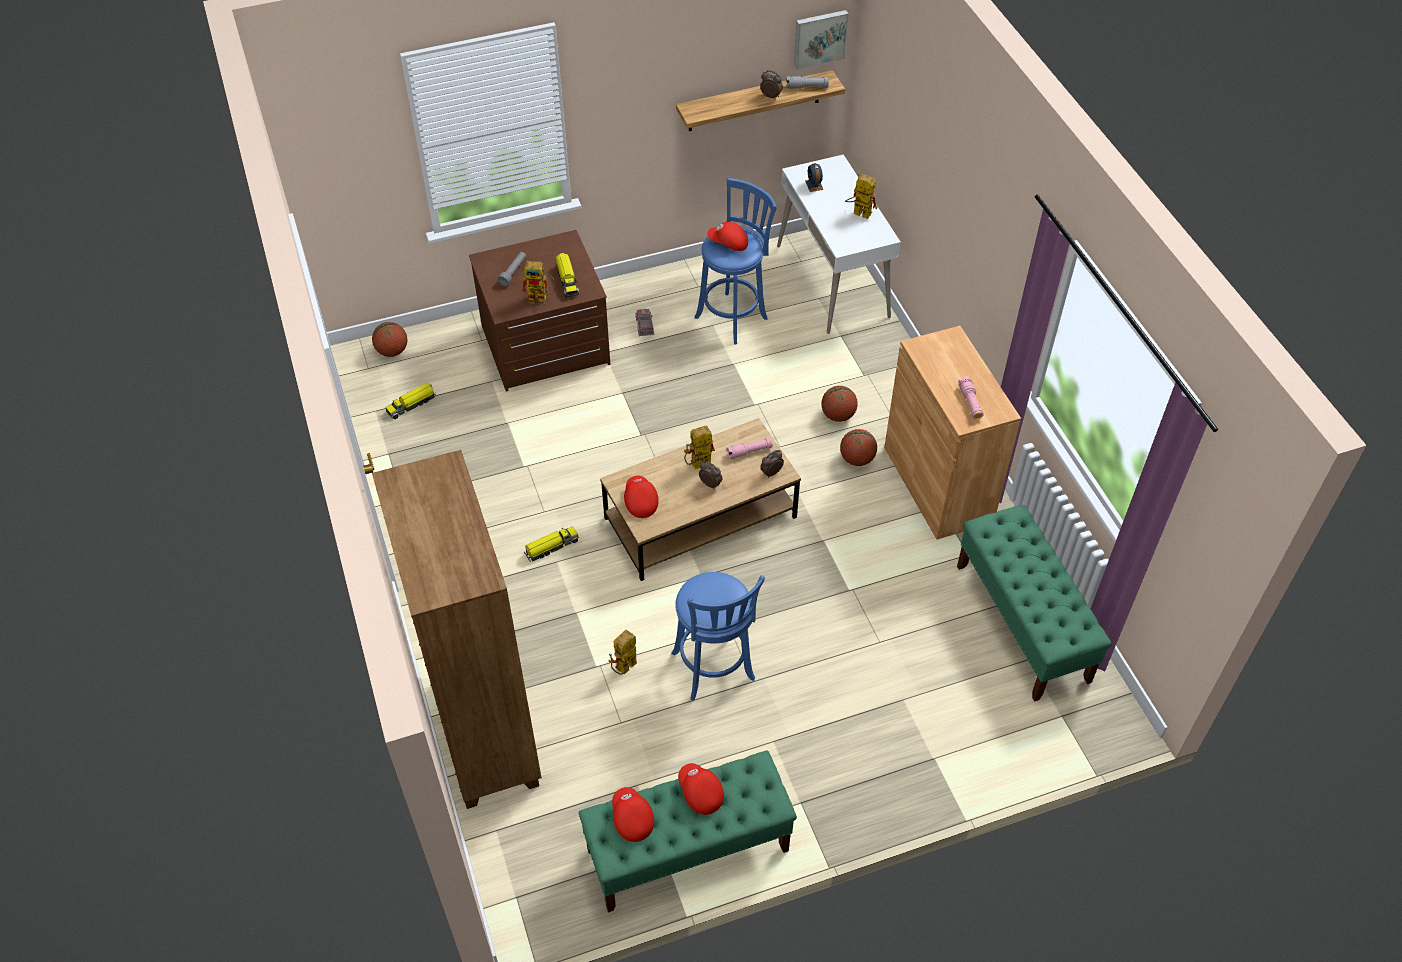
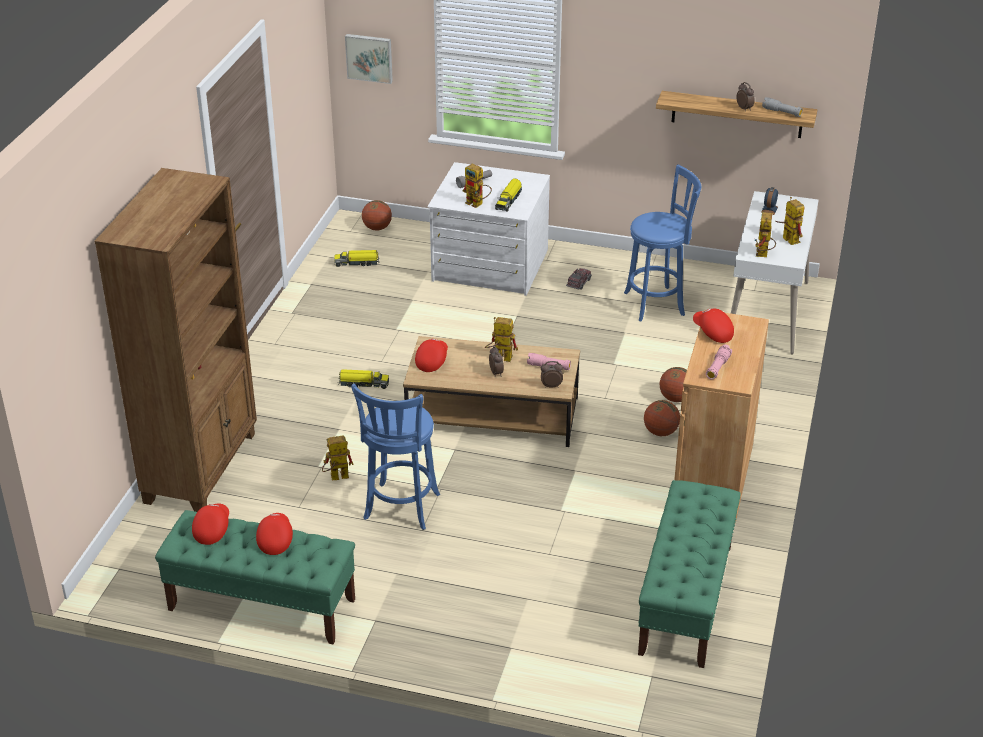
camera: 35 degrees right, 15 degrees down
brown dresser [469,230,610,392] -> white dresser [427,162,550,296]
red cap [708,222,748,251] -> red cap moved to [693,308,734,343]
picture [794,10,849,70] -> picture moved to [345,34,393,84]
none -> toy robot [755,212,776,257]

